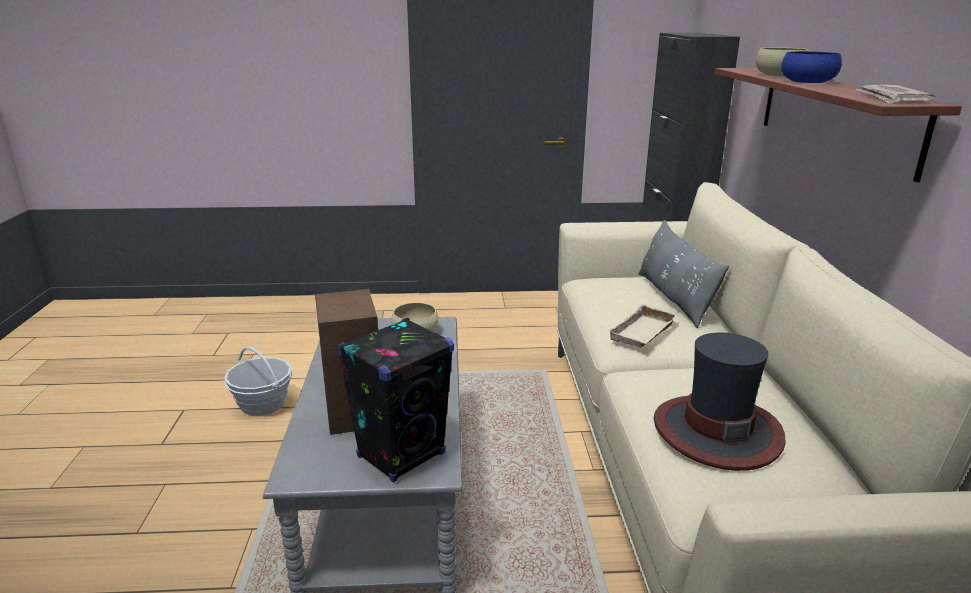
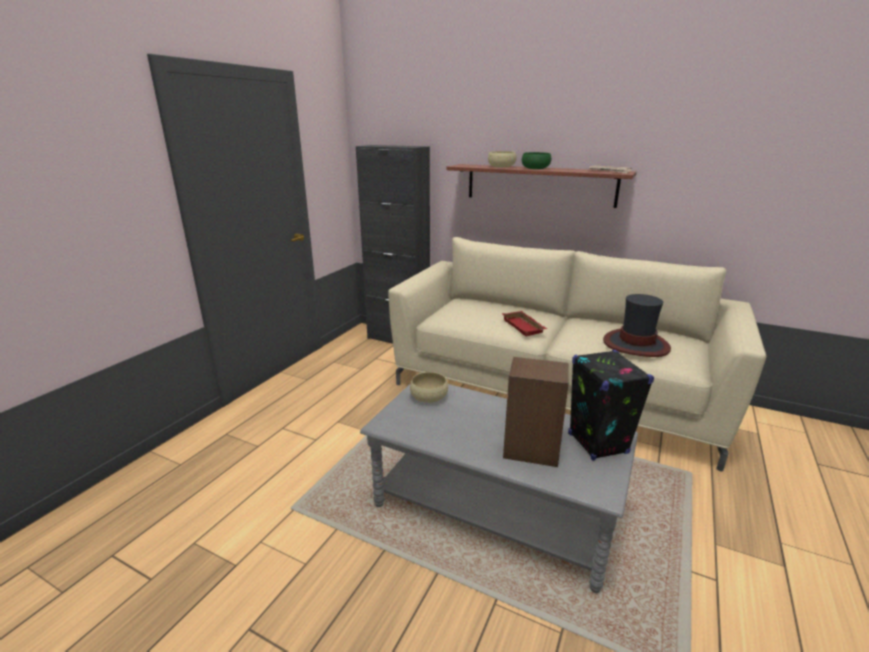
camera: 60 degrees left, 0 degrees up
basket [224,346,292,416] -> none
beige tray [608,304,679,347] -> red tray [502,311,547,337]
grey pillow [639,220,729,328] -> none
blue bowl [781,51,842,83] -> green bowl [522,152,551,169]

